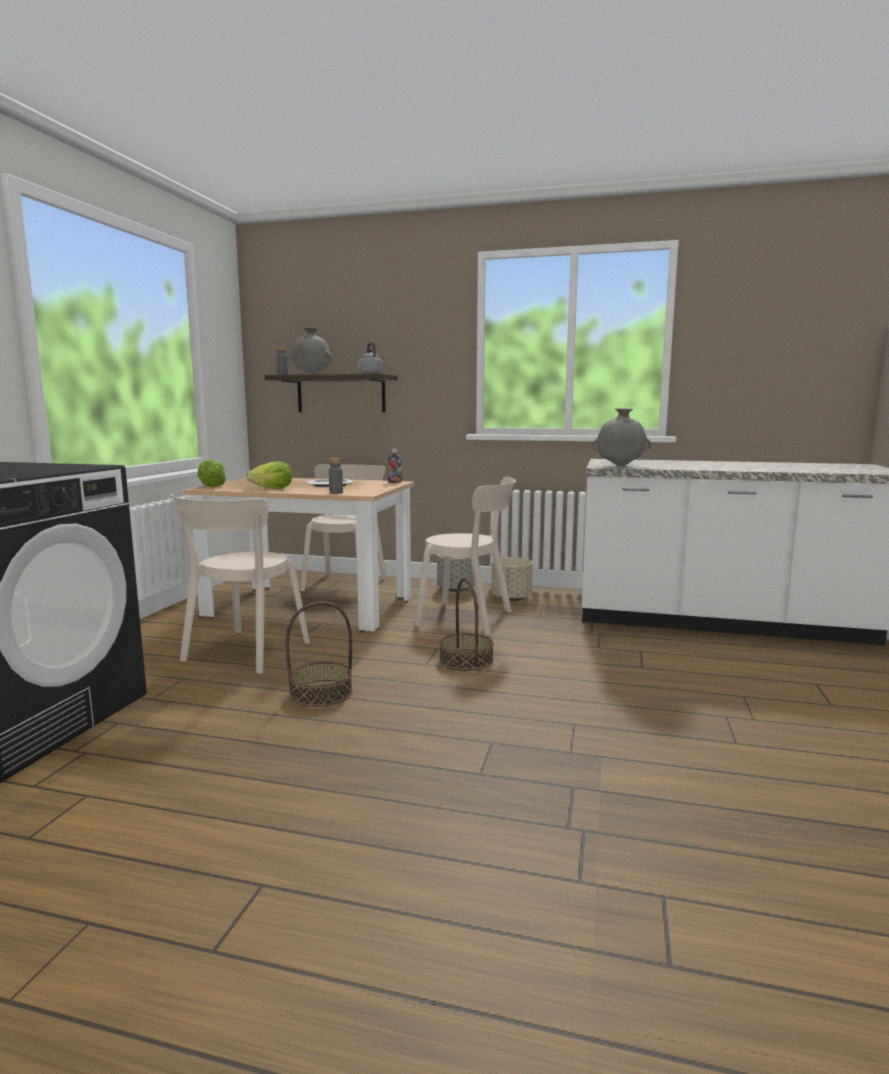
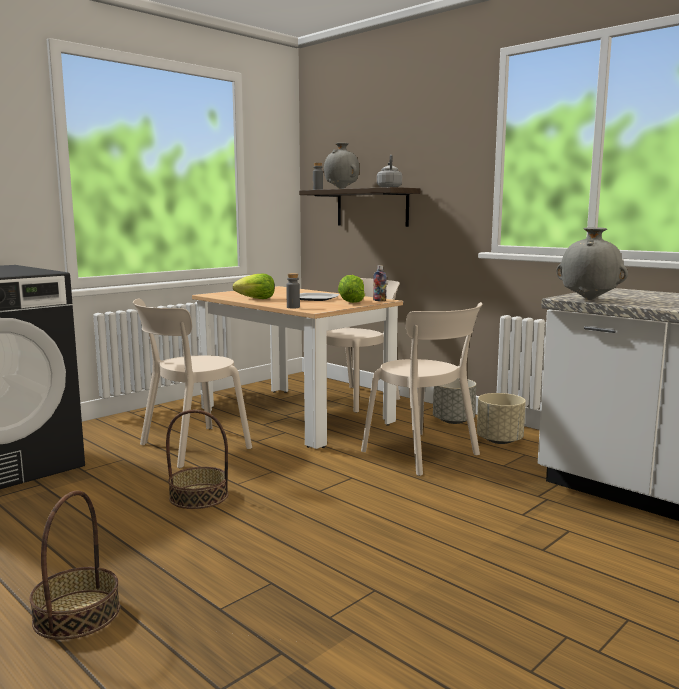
camera: 30 degrees right, 0 degrees up
lettuce [197,459,226,487] -> lettuce moved to [338,275,365,303]
basket [439,578,494,671] -> basket moved to [29,491,120,640]

